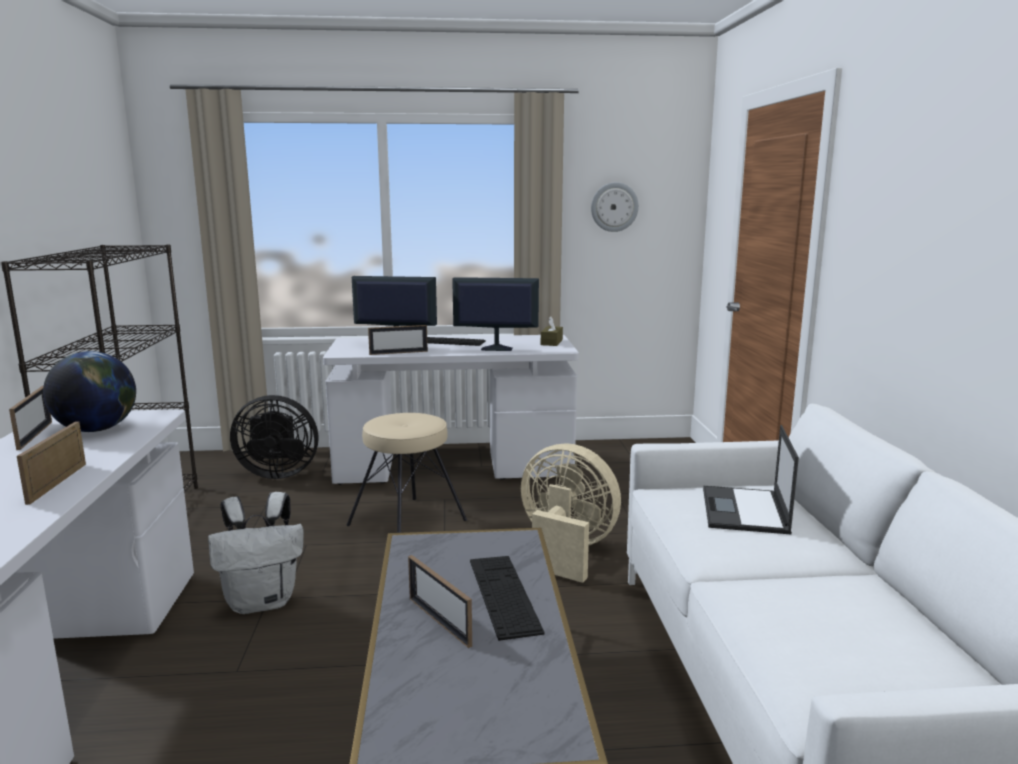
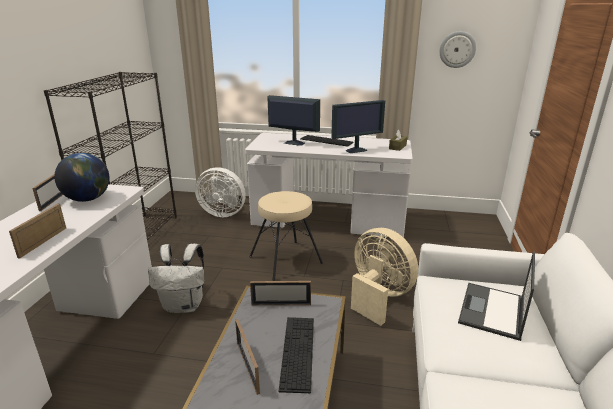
camera: 15 degrees right, 10 degrees up
black fan [230,395,318,479] -> white fan [195,167,246,217]
picture frame [368,325,428,355] -> picture frame moved to [250,281,311,306]
monitor [452,277,539,351] -> monitor turned 135 degrees clockwise [331,100,385,153]

